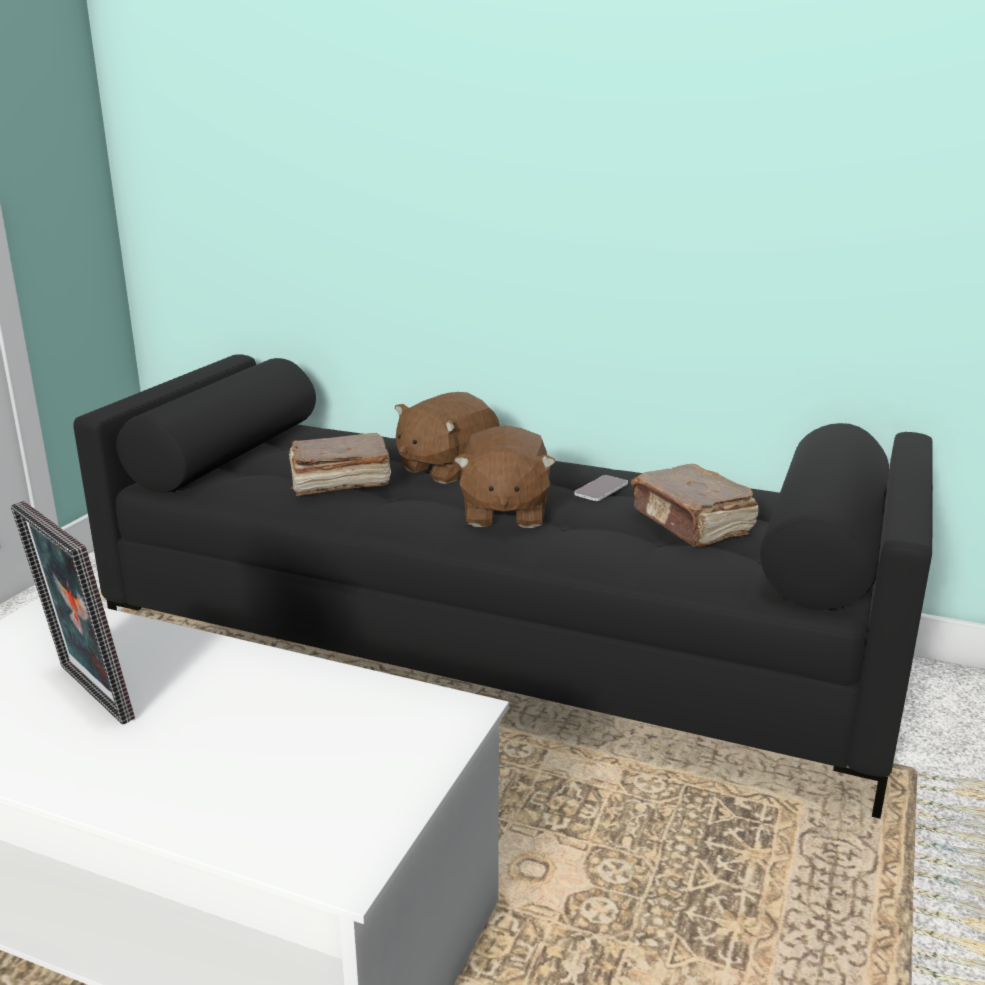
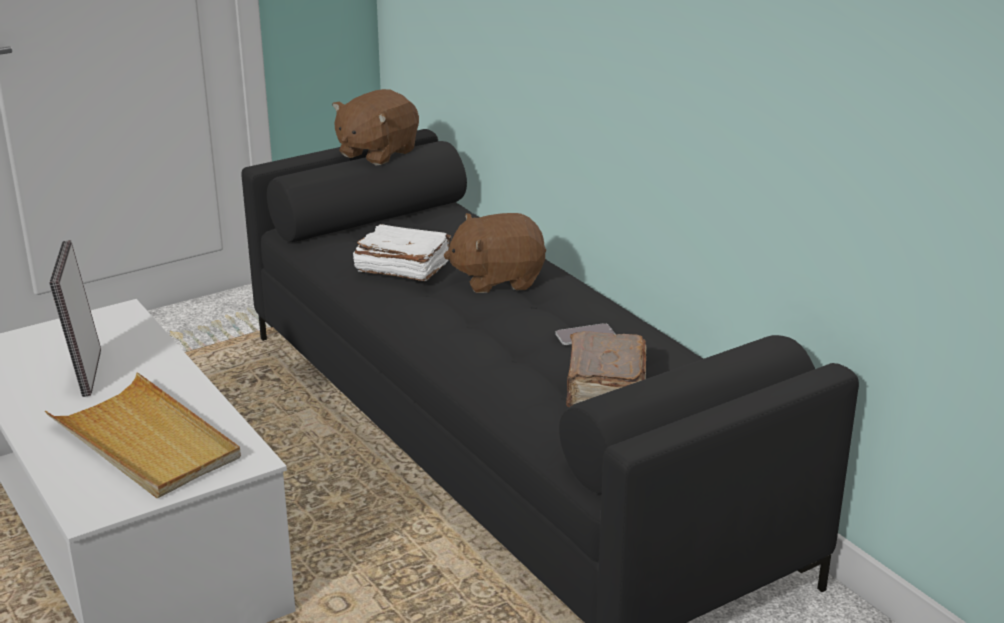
camera: 35 degrees right, 5 degrees up
brown book [289,433,391,496] -> white book [353,224,452,281]
brown plush toy [454,425,556,528] -> brown plush toy moved to [332,89,419,166]
none -> beige tray [45,372,241,498]

